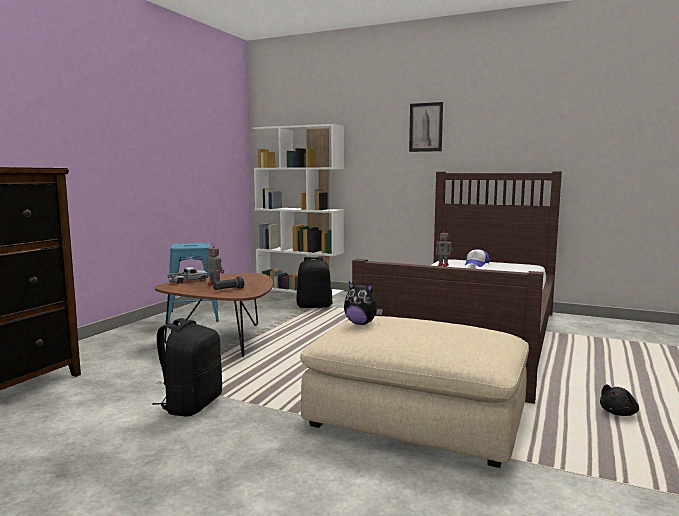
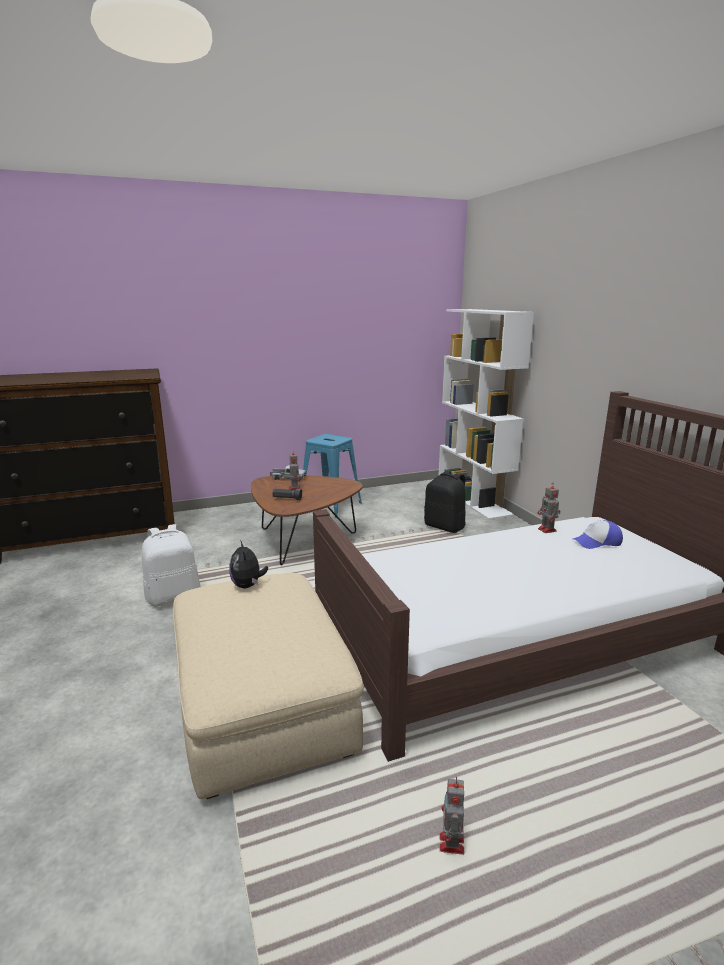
camera: 45 degrees right, 10 degrees up
black backpack [152,318,222,417] -> white backpack [142,524,201,607]
picture [409,102,443,152] -> none
black plush toy [600,384,639,416] -> toy robot [439,777,465,855]

